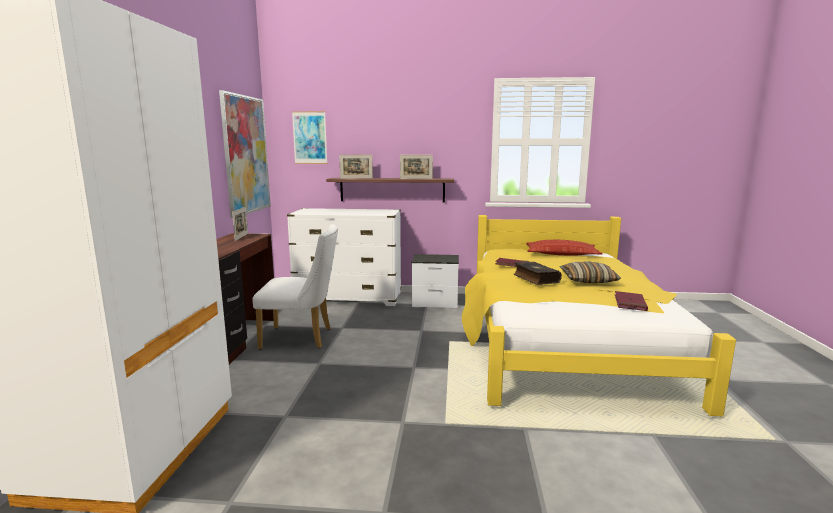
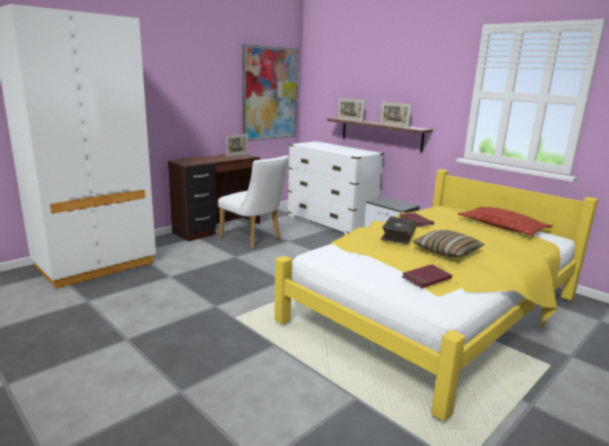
camera: 40 degrees right, 5 degrees up
picture [292,111,327,164] -> none

